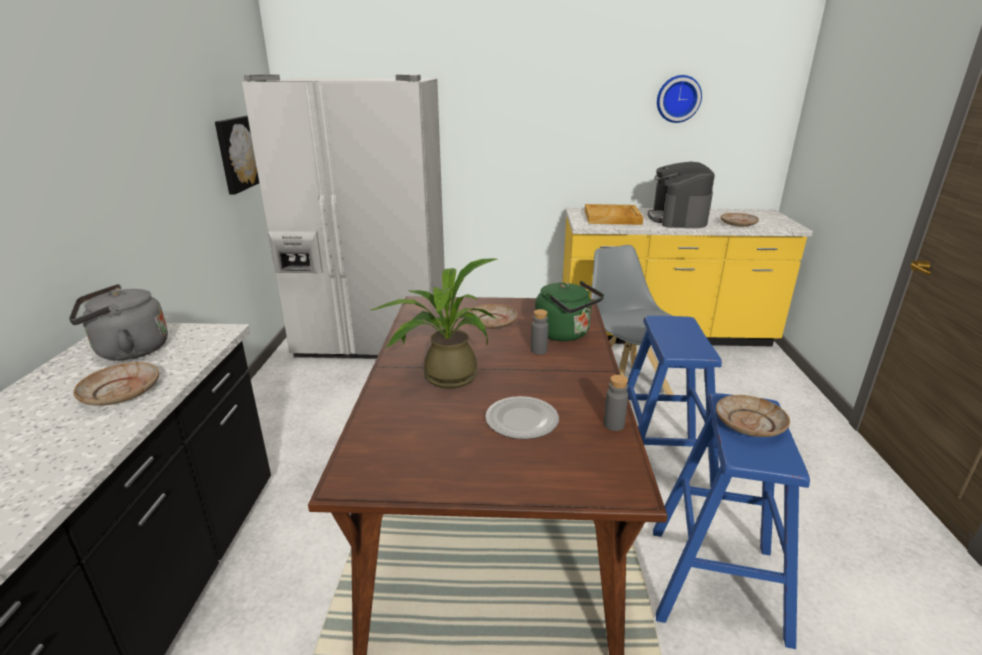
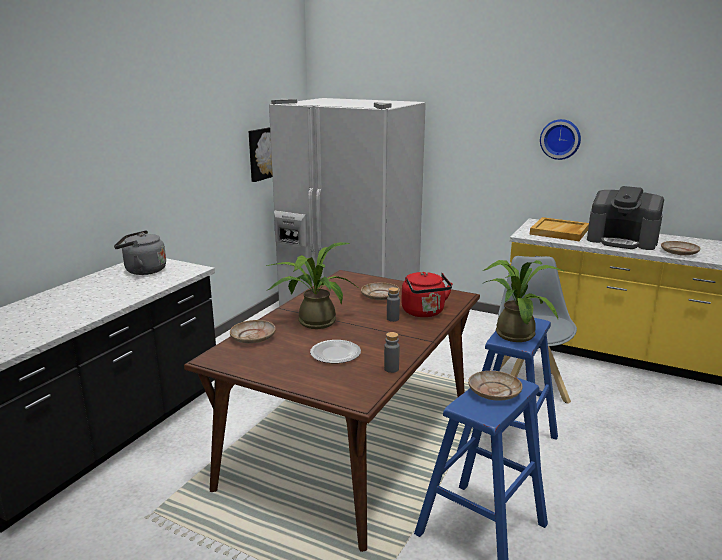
camera: 25 degrees right, 5 degrees down
beige plate [73,362,159,406] -> beige plate moved to [230,320,276,343]
green kettle [535,281,604,341] -> red kettle [401,272,453,317]
coffee machine [647,162,715,228] -> coffee machine turned 90 degrees counterclockwise [587,186,664,250]
wall clock [657,75,702,123] -> wall clock moved to [540,119,581,160]
none -> potted plant [482,260,565,342]

